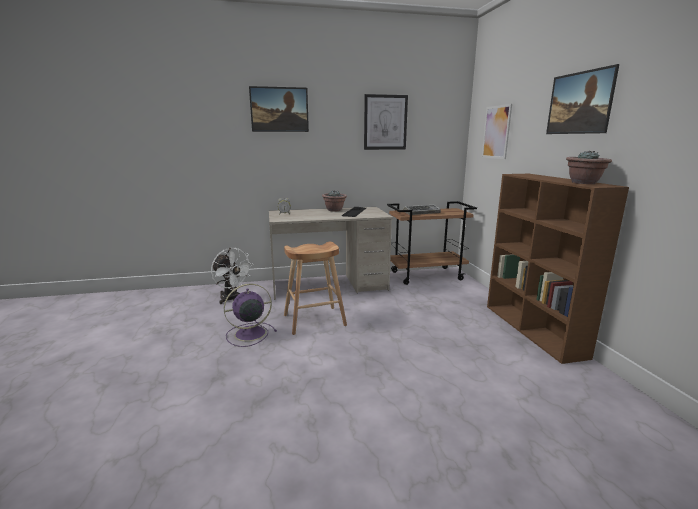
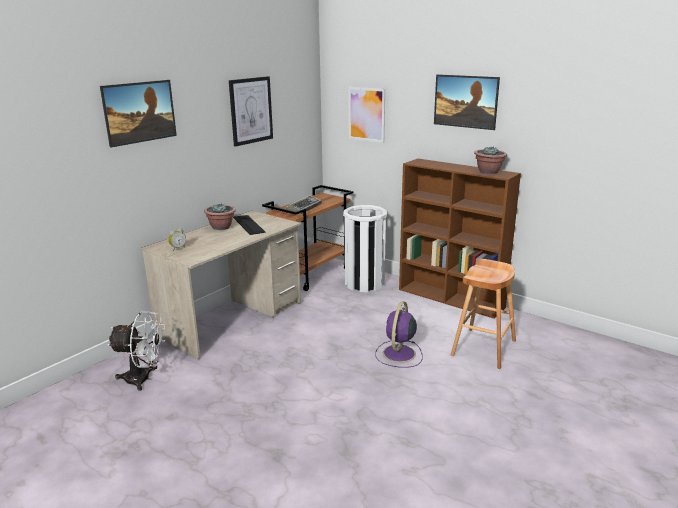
camera: 40 degrees left, 5 degrees up
purple fan [224,284,277,347] -> purple fan moved to [375,301,423,368]
brown stool [284,242,347,335] -> brown stool moved to [451,259,516,369]
none -> white trash can [343,205,387,292]

